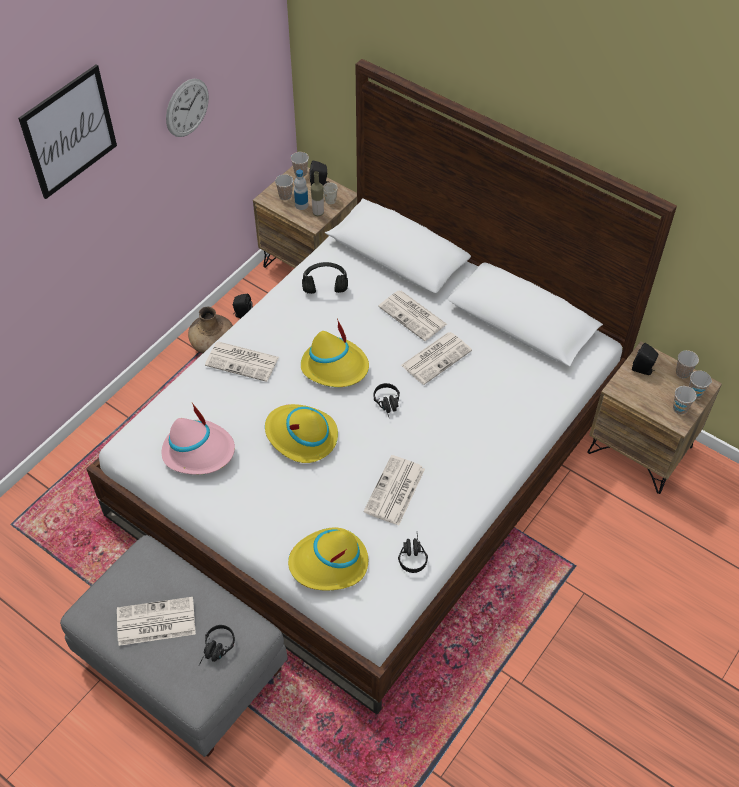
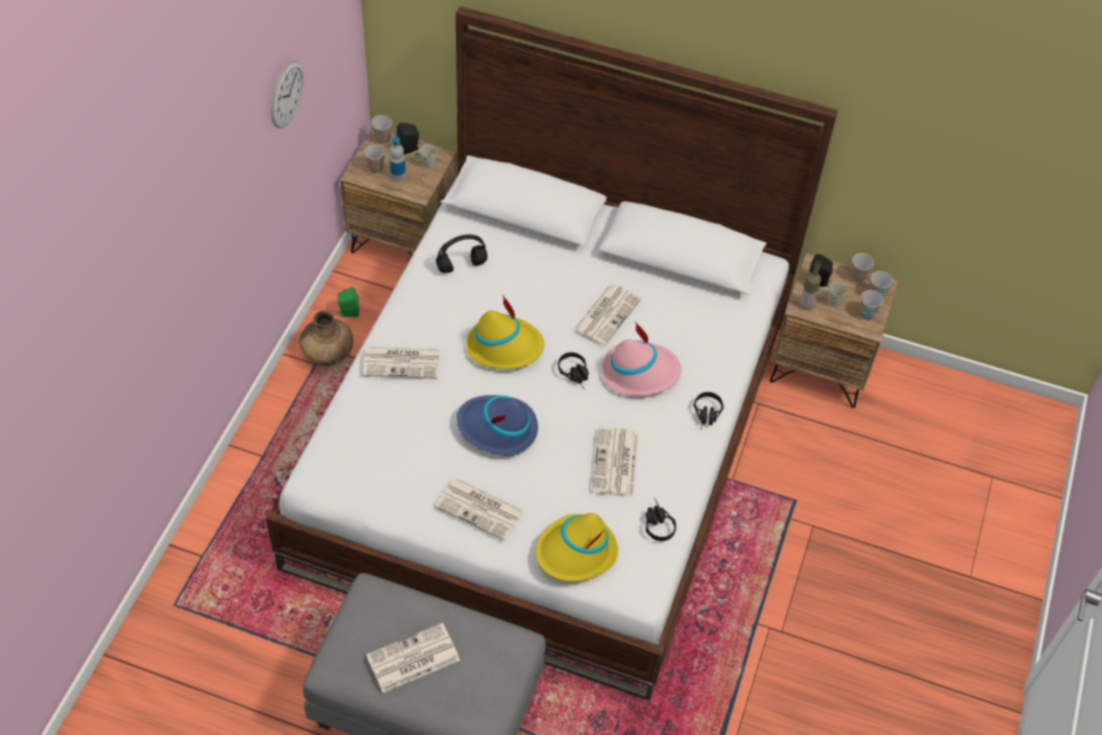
camera: 20 degrees left, 0 degrees up
picture [18,65,117,199] -> none
pink hat [162,403,235,475] -> pink hat moved to [602,322,682,396]
black headphones [199,625,235,665] -> black headphones moved to [694,392,724,427]
black speaker [233,294,253,318] -> green speaker [337,287,359,317]
yellow hat [265,404,338,463] -> blue hat [457,395,538,456]
bottle [311,171,324,216] -> bottle moved to [800,261,821,309]
newspaper [378,290,447,341] -> newspaper moved to [435,478,524,541]
none -> white mug [818,282,847,307]

